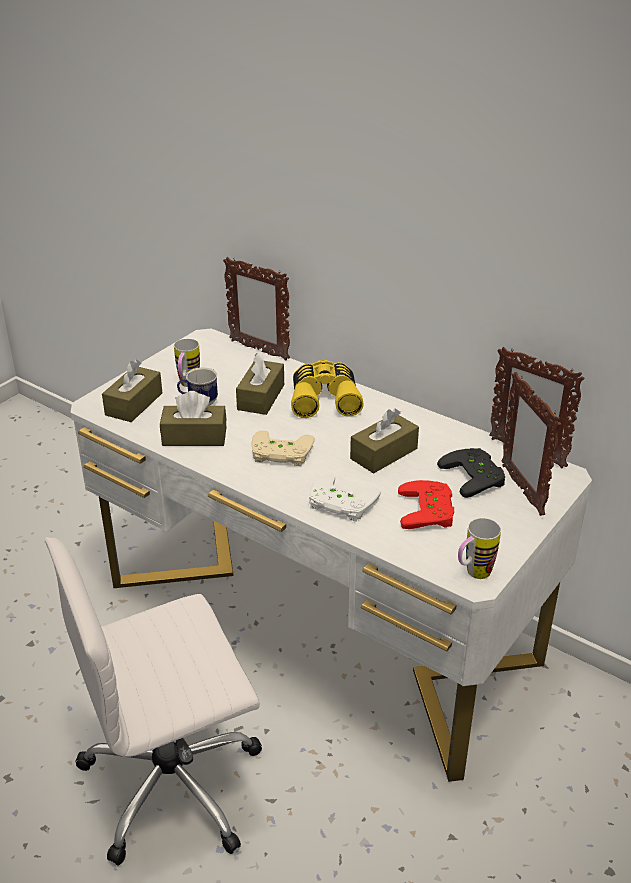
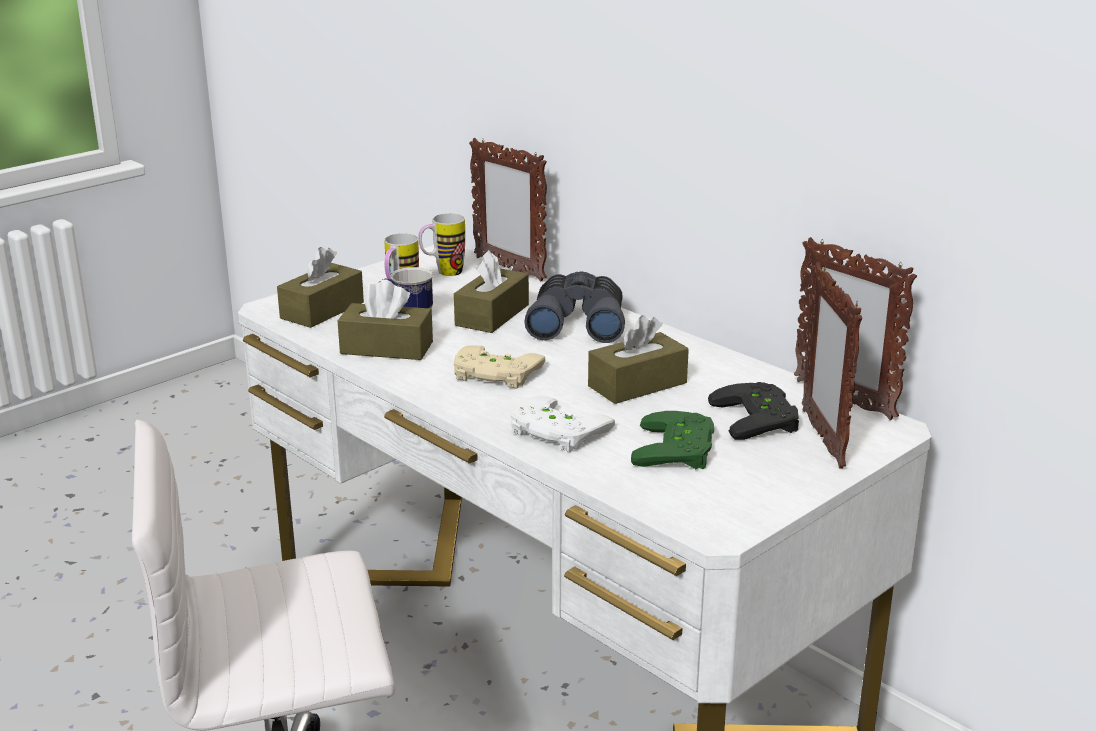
camera: 10 degrees right, 10 degrees down
yellow binoculars [291,360,364,418] -> grey binoculars [524,271,625,343]
red game controller [398,480,454,529] -> green game controller [631,411,714,469]
mug [458,518,501,579] -> mug moved to [419,213,465,276]

